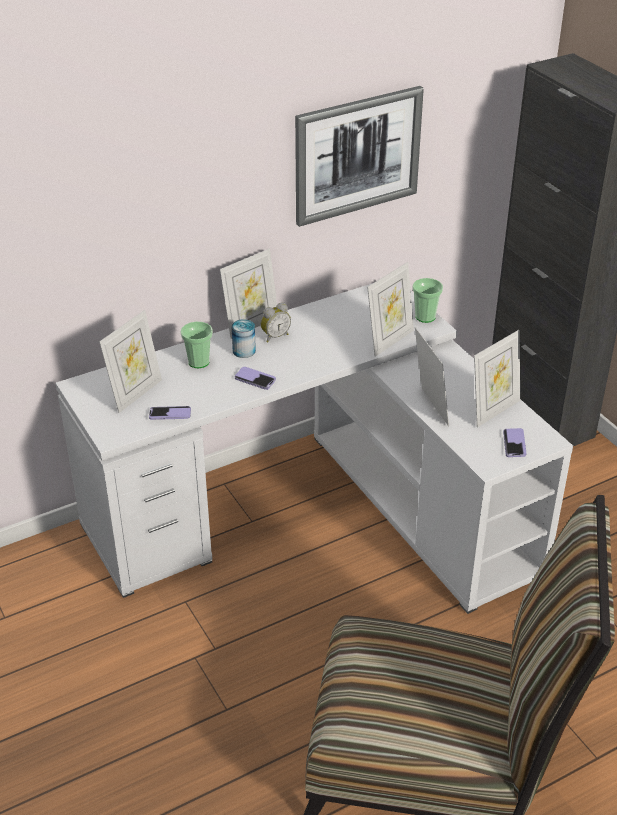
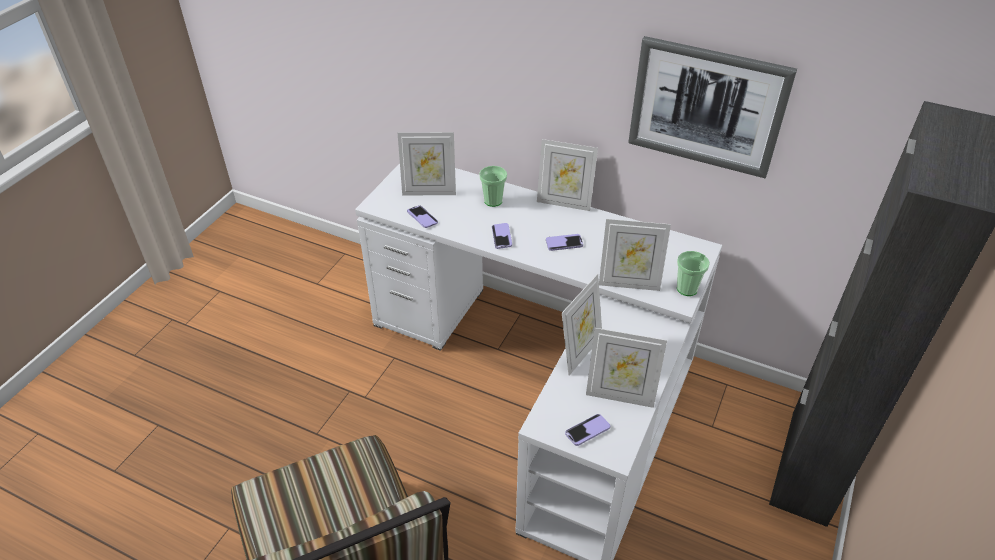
camera: 55 degrees right, 5 degrees up
can [232,319,256,358] -> none
alarm clock [261,303,291,342] -> none
none -> phone [546,234,583,251]

